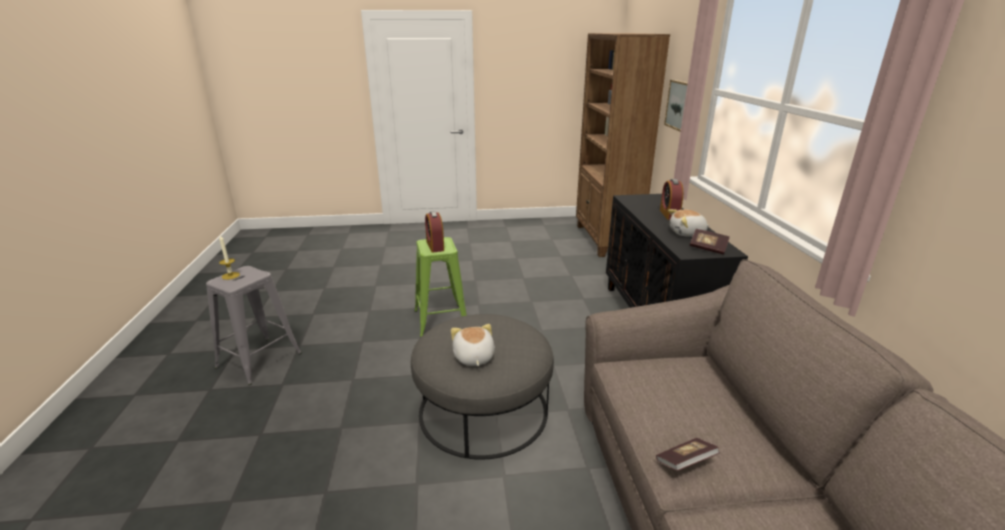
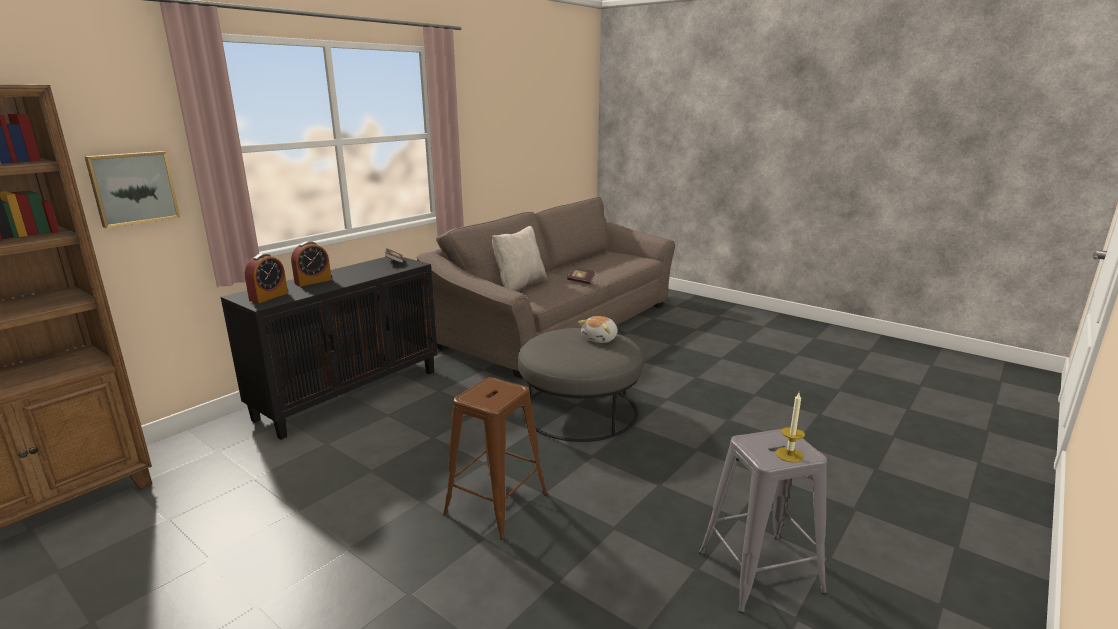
camera: 135 degrees left, 5 degrees down
green stool [414,237,467,338] -> brown stool [443,377,548,540]
alarm clock [425,211,444,253] -> alarm clock moved to [245,254,288,303]
plush toy [668,209,710,237] -> none
none -> beige pillow [492,226,548,291]

